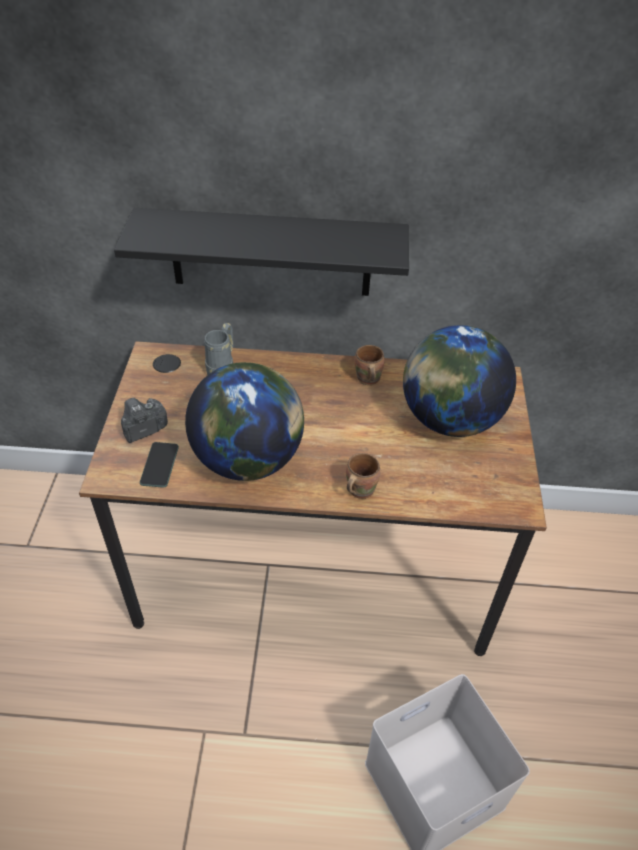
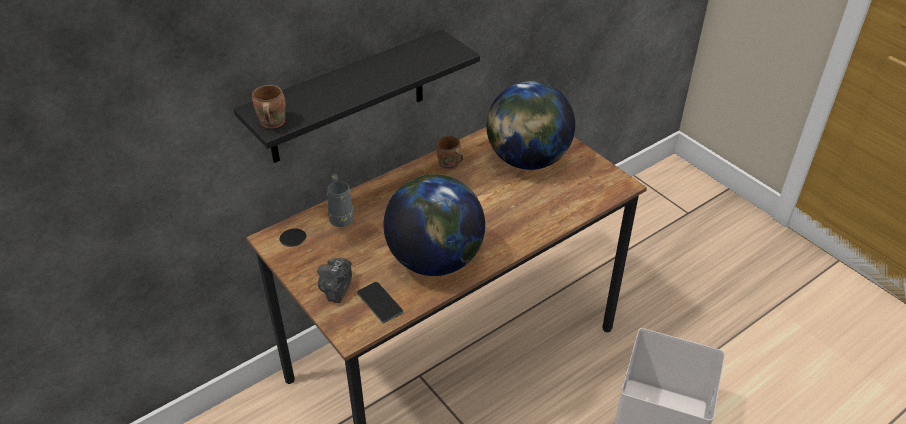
camera: 40 degrees left, 5 degrees down
brown mug [346,453,380,499] -> brown mug moved to [252,85,285,129]

